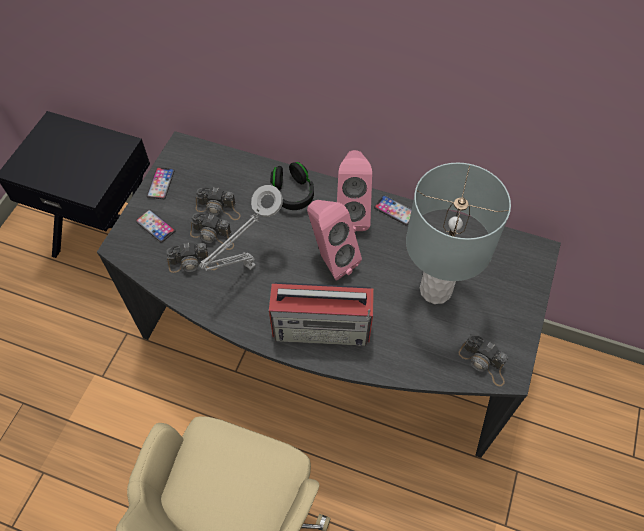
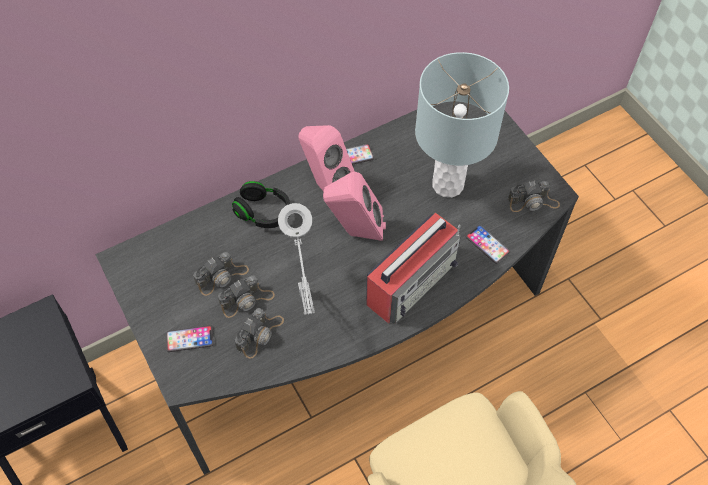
camera: 50 degrees left, 0 degrees up
phone [147,167,175,199] -> phone moved to [466,225,510,264]

